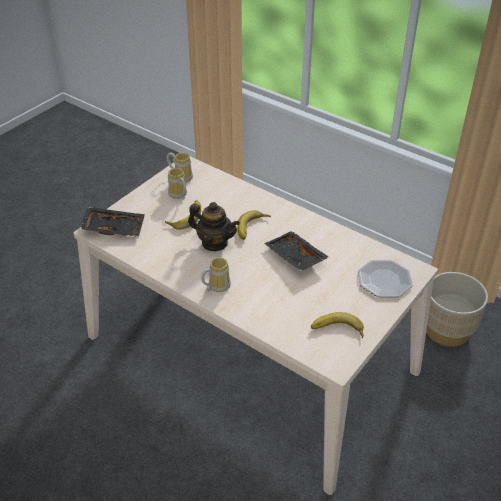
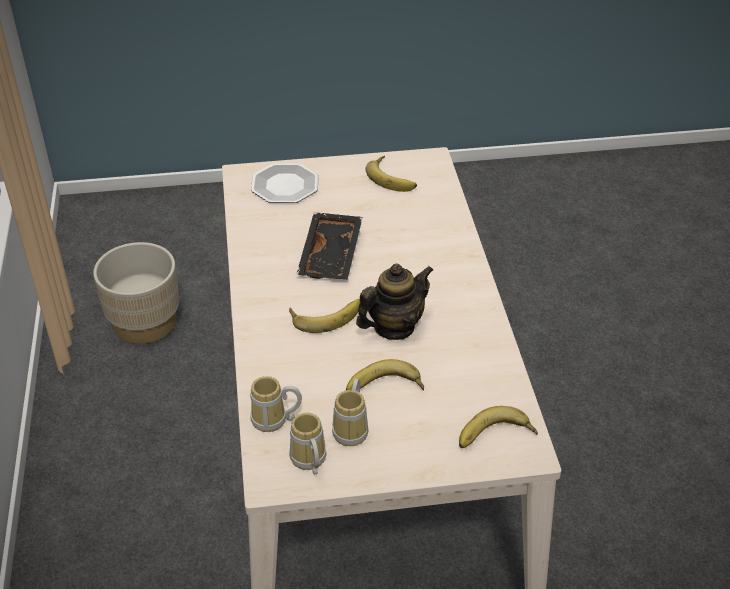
camera: 135 degrees left, 0 degrees up
black tray [80,207,145,237] -> banana [459,406,538,448]
teapot [188,202,240,251] -> teapot turned 75 degrees clockwise [356,263,433,340]
mug [201,257,231,292] -> mug moved to [250,376,302,432]

